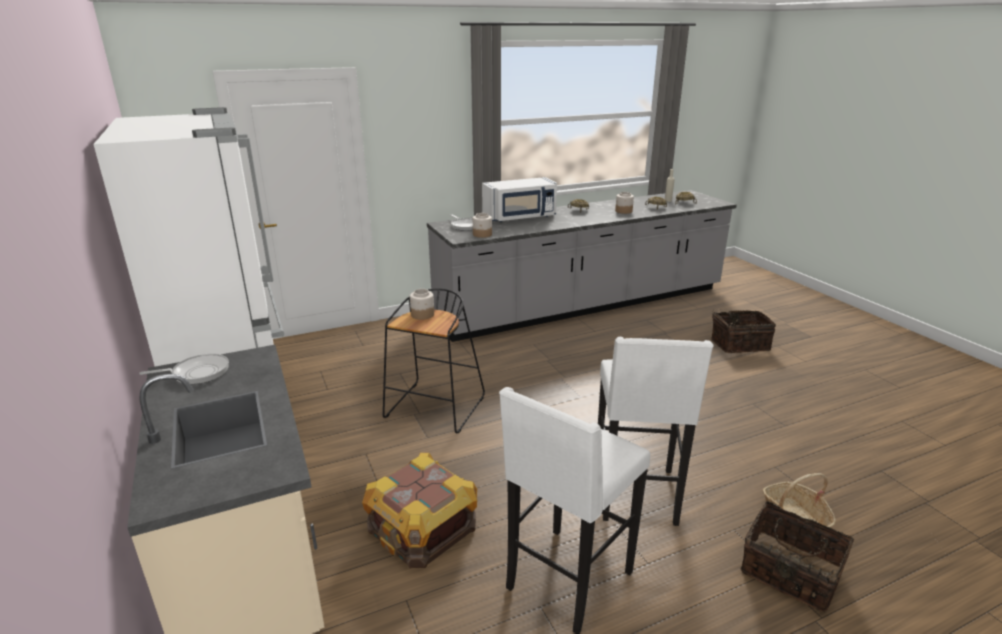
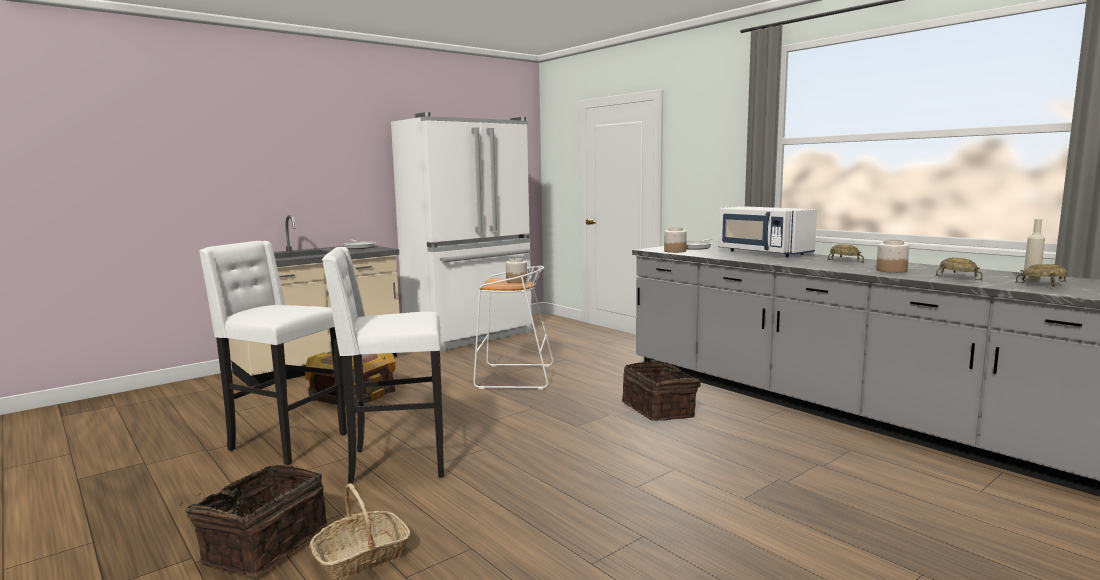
camera: 75 degrees right, 15 degrees down
black stool [383,289,485,433] -> white stool [473,266,554,389]
basket [711,310,776,353] -> basket moved to [622,360,700,421]

